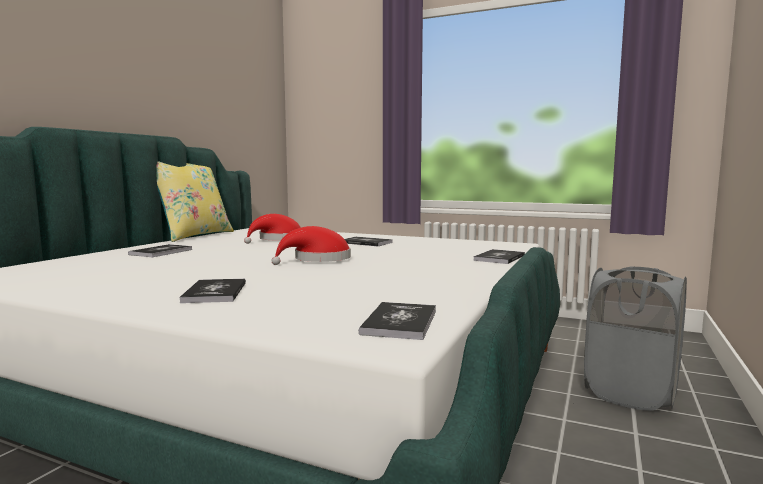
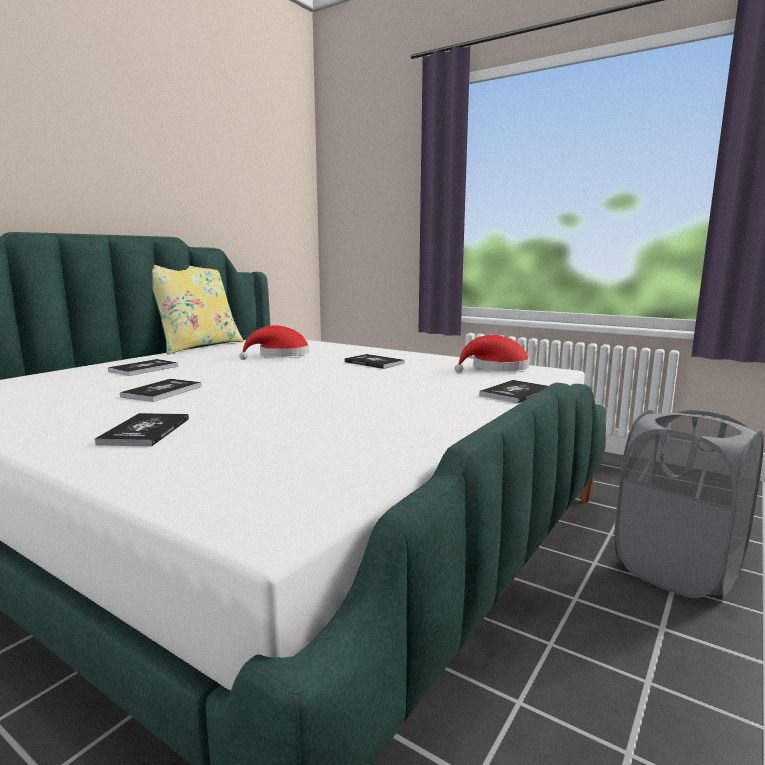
camera: 10 degrees right, 5 degrees up
red hat [272,226,351,265] -> red hat moved to [455,335,530,373]
book [359,302,436,340] -> book moved to [120,379,202,402]

